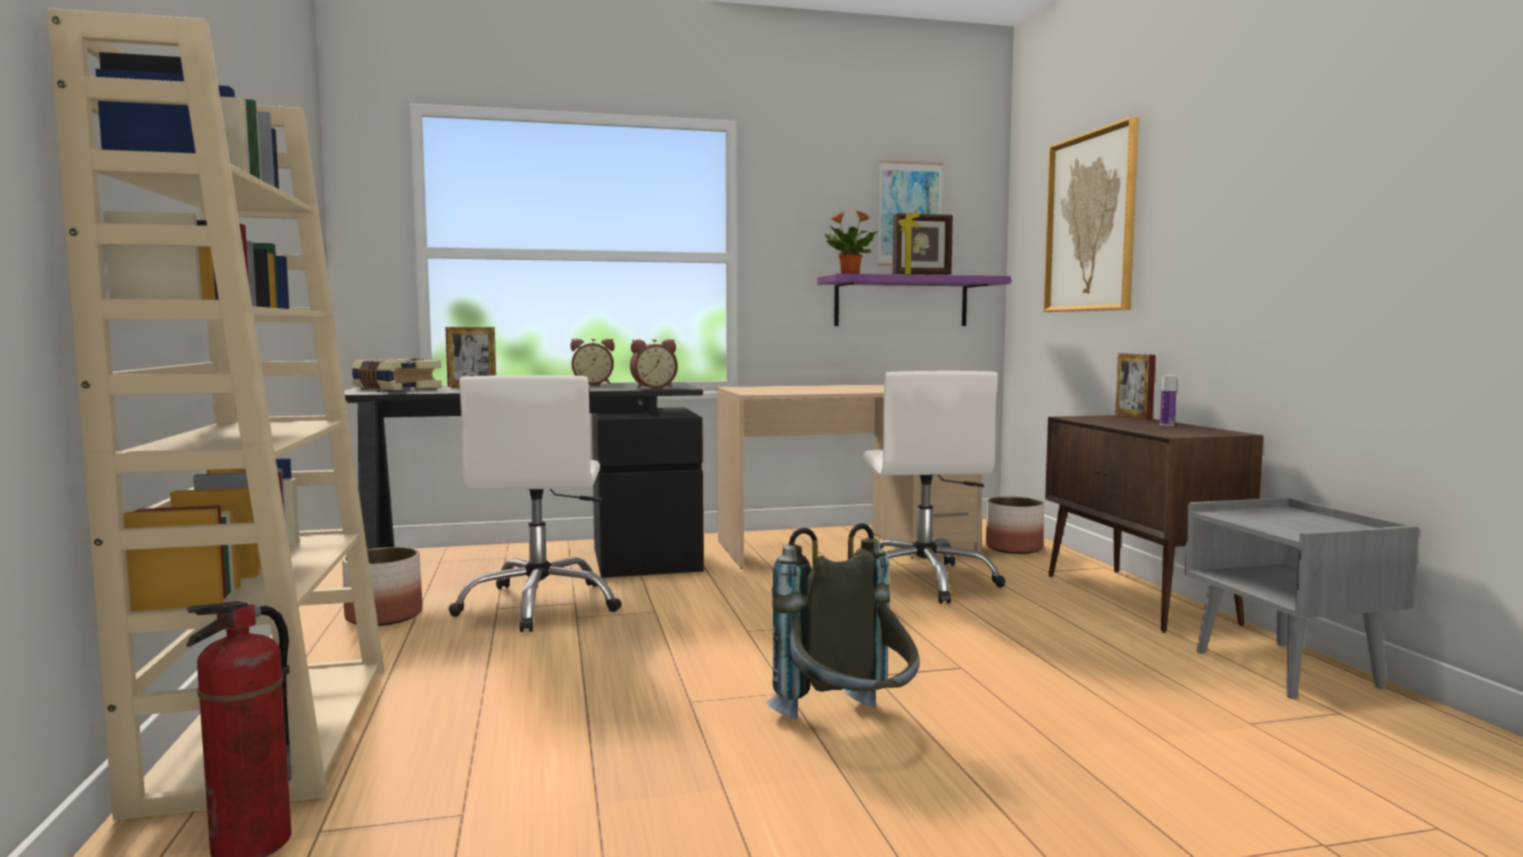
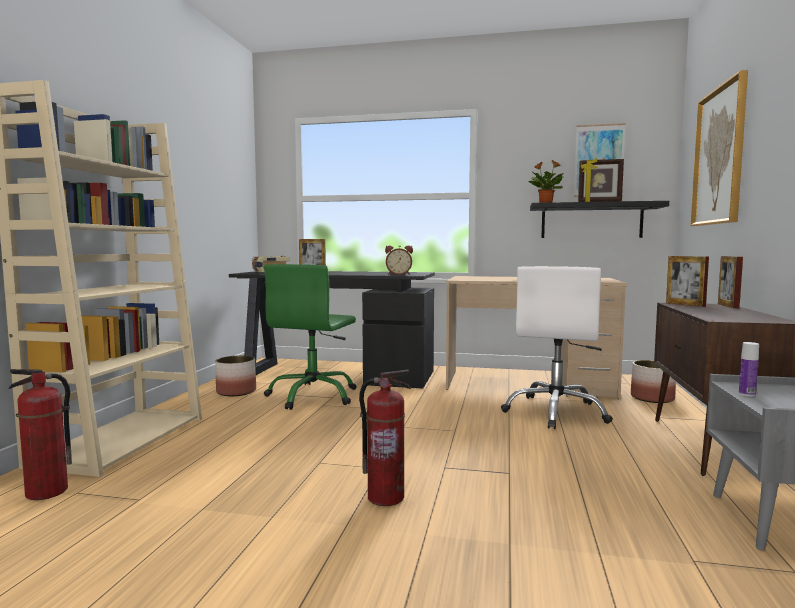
camera: 25 degrees right, 0 degrees up
white office chair [448,375,622,632] -> green office chair [264,264,356,410]
alarm clock [570,339,615,385] -> none
grey backpack [766,523,920,719] -> fire extinguisher [359,370,411,506]
purple shelf [817,273,1011,326] -> black shelf [530,201,669,238]
bottle [1160,375,1177,426] -> bottle moved to [739,342,759,396]
none -> picture frame [666,256,709,307]

